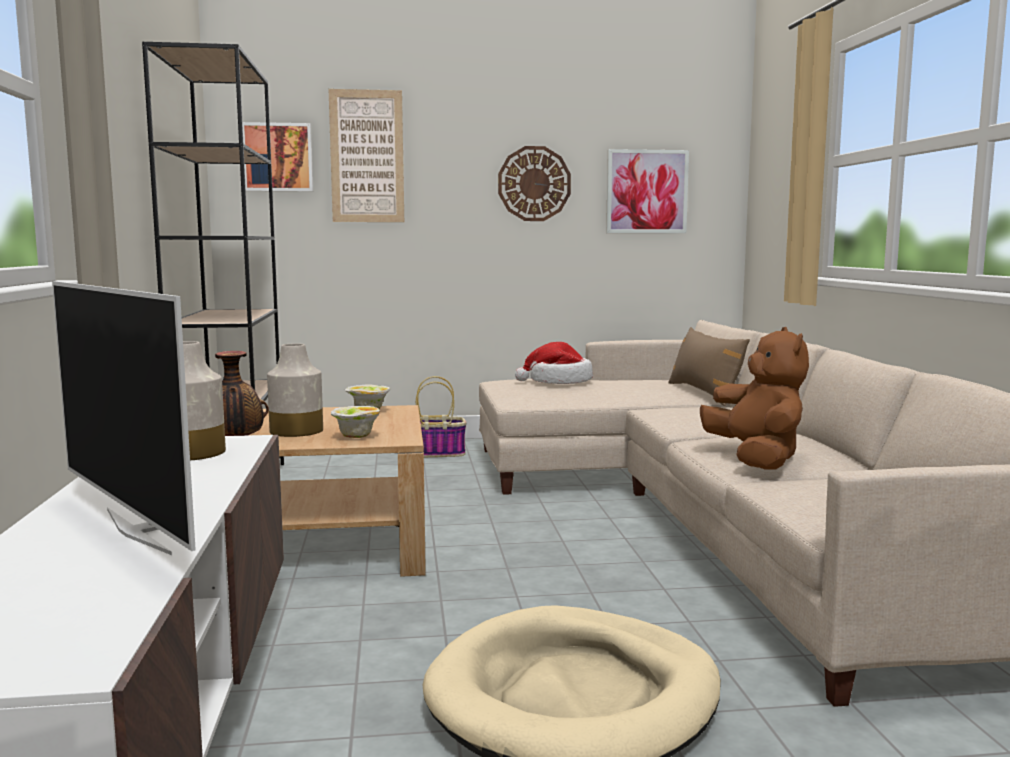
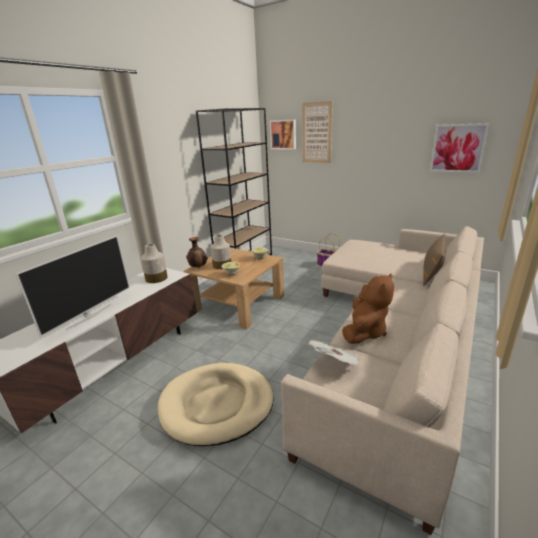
camera: 40 degrees right, 15 degrees up
television [52,281,196,555] -> television turned 150 degrees counterclockwise [15,235,130,337]
wall clock [498,146,571,221] -> none
hat [515,342,593,384] -> none
none -> newspaper [309,340,361,366]

